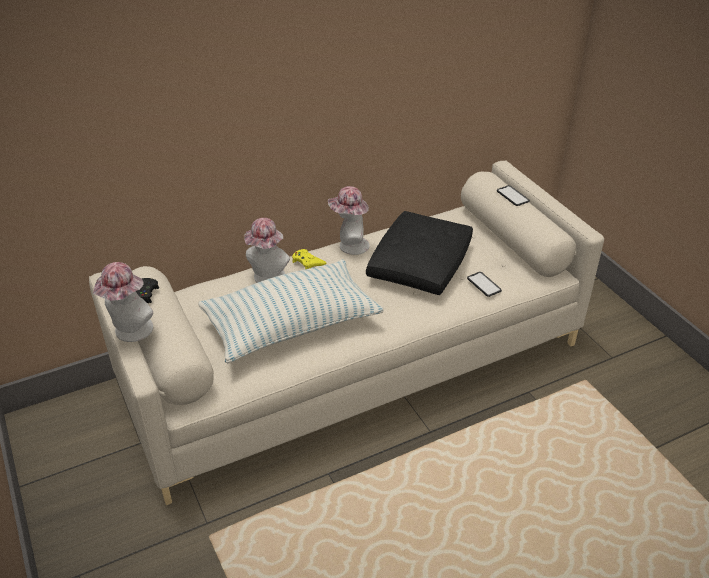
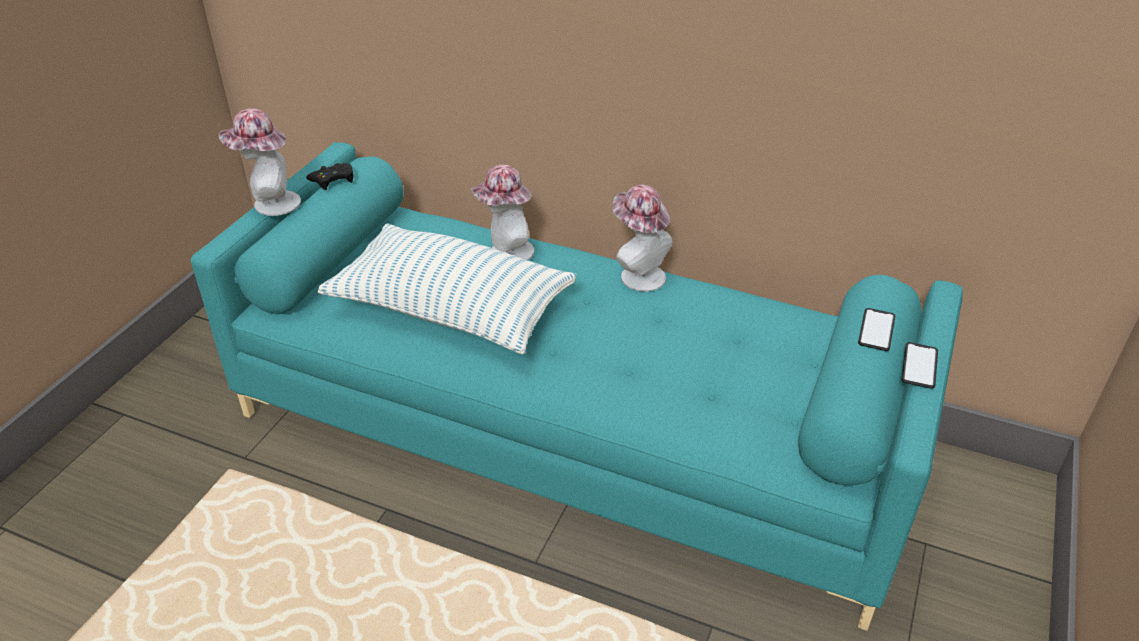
camera: 50 degrees right, 0 degrees up
beige sofa [89,161,604,505] -> turquoise sofa [191,142,963,631]
yellow game controller [292,249,326,269] -> none
black pillow [366,211,473,295] -> none
phone [467,272,502,297] -> phone moved to [901,342,938,389]

